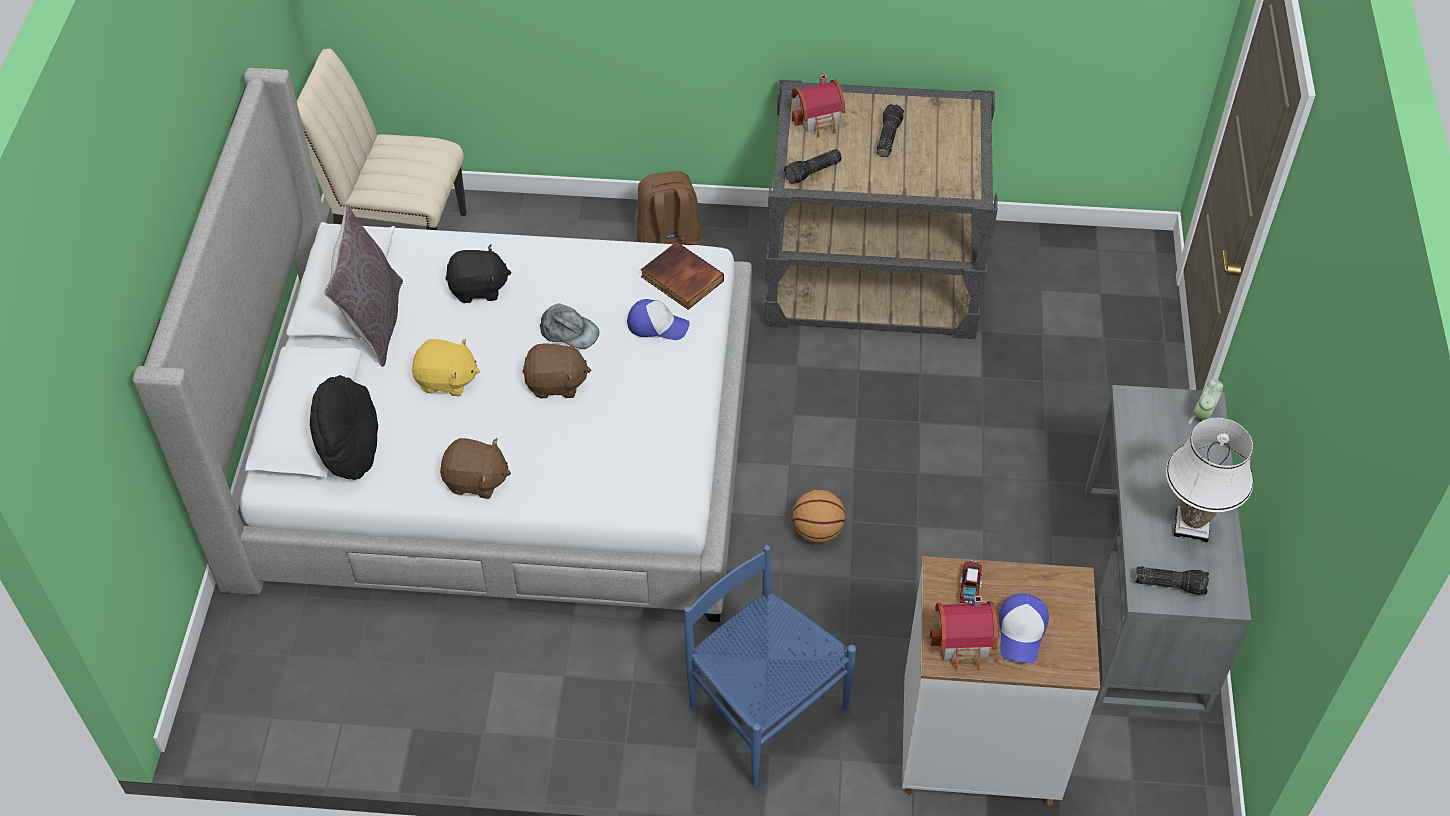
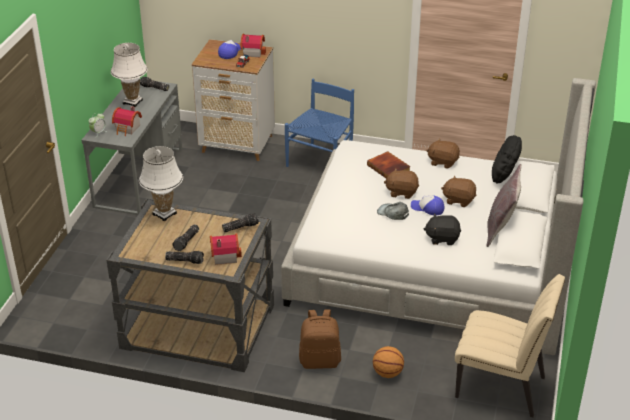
camera: 170 degrees left, 15 degrees down
yellow plush toy [412,338,480,396] -> brown plush toy [441,175,476,207]
cap [627,299,690,340] -> cap moved to [411,195,445,216]
book [641,242,724,310] -> book moved to [367,151,410,179]
blue chair [684,545,856,786] -> blue chair turned 120 degrees counterclockwise [285,79,354,167]
basketball [792,489,846,543] -> basketball moved to [373,346,404,378]
none -> toy house [112,106,142,136]
none -> white table lamp [139,146,183,222]
none -> flashlight [165,251,204,264]

